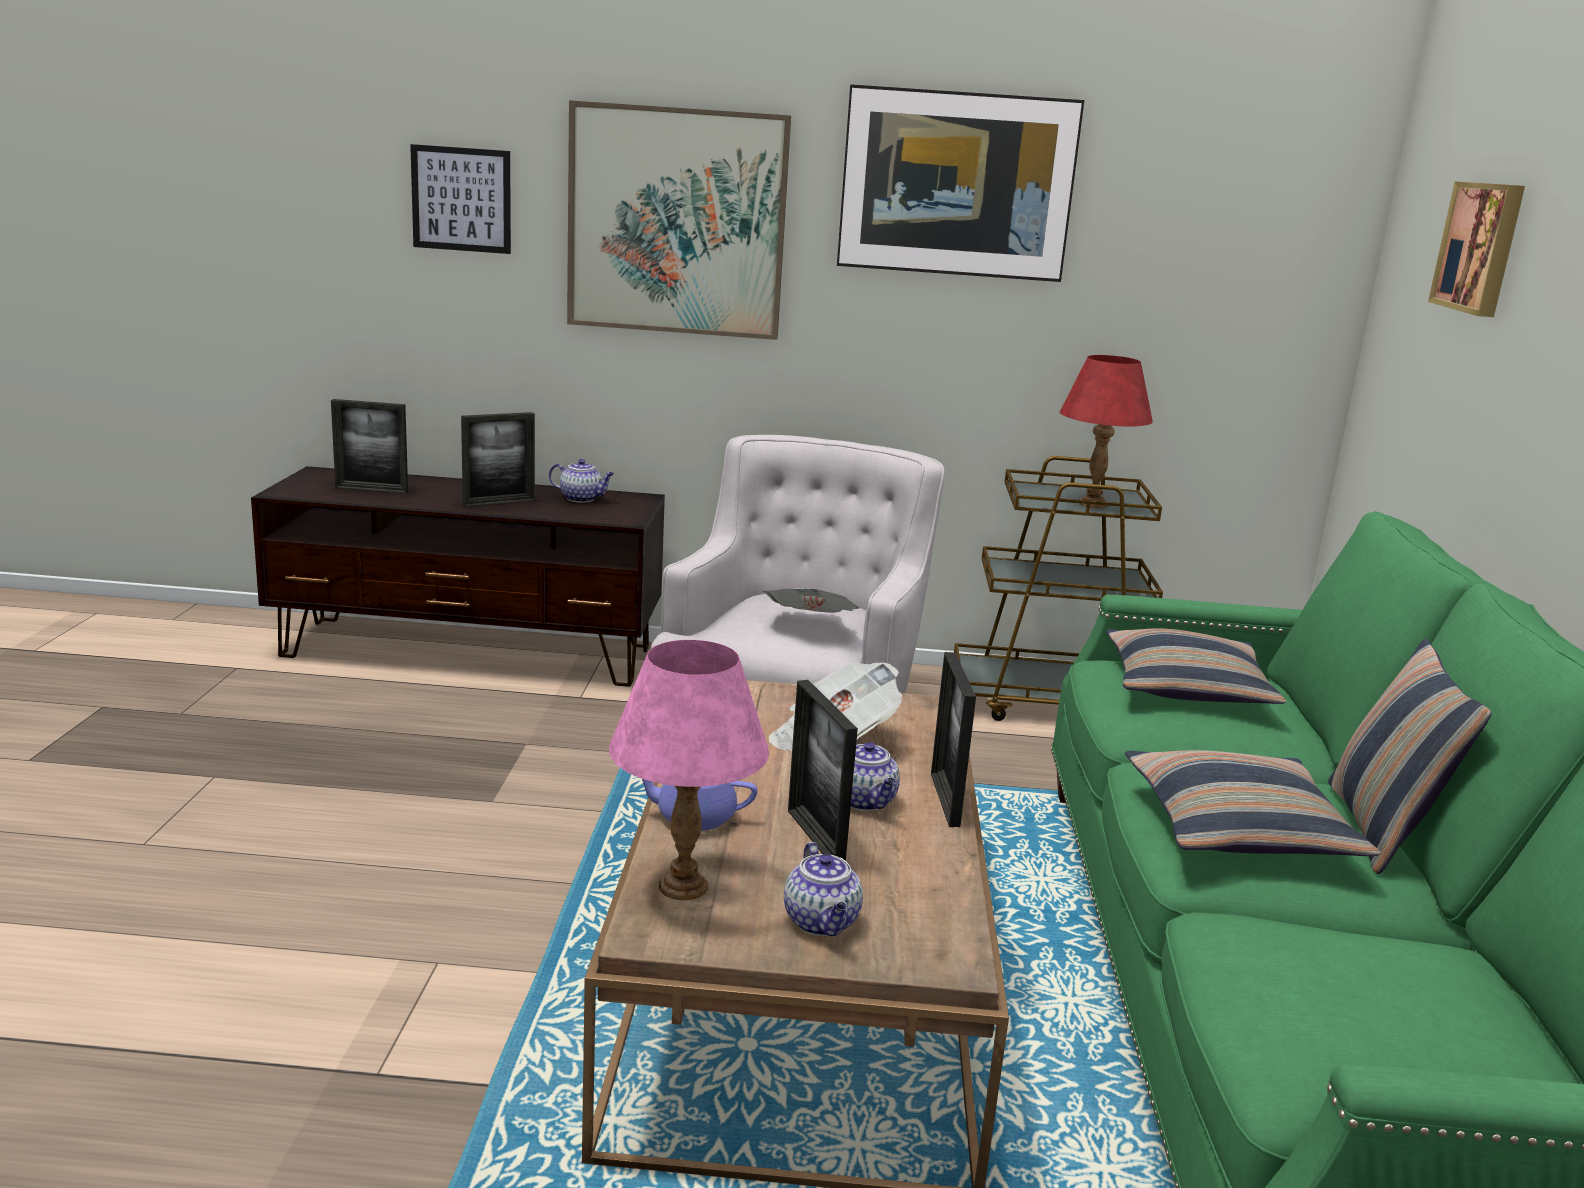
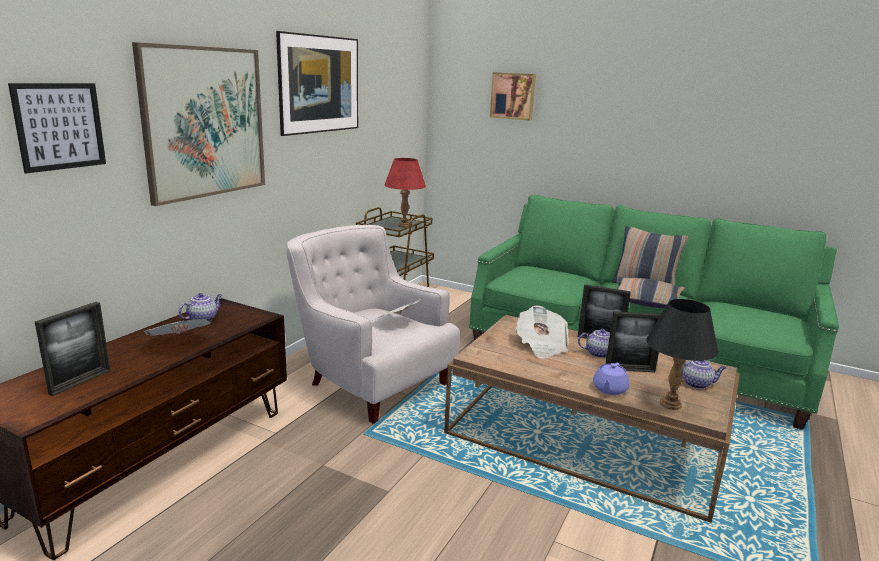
camera: 65 degrees left, 0 degrees up
picture frame [461,412,535,507] -> newspaper [144,319,211,336]
pink table lamp [609,640,769,900] -> black table lamp [646,299,718,410]
pillow [1106,629,1286,704] -> none

